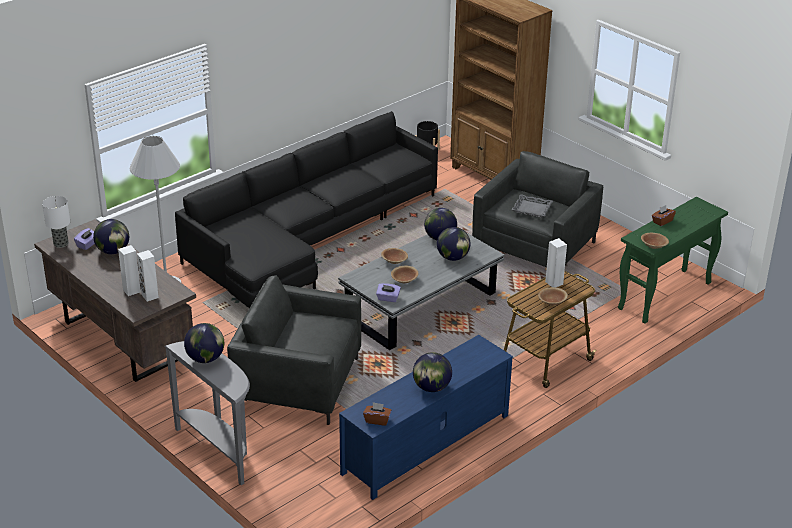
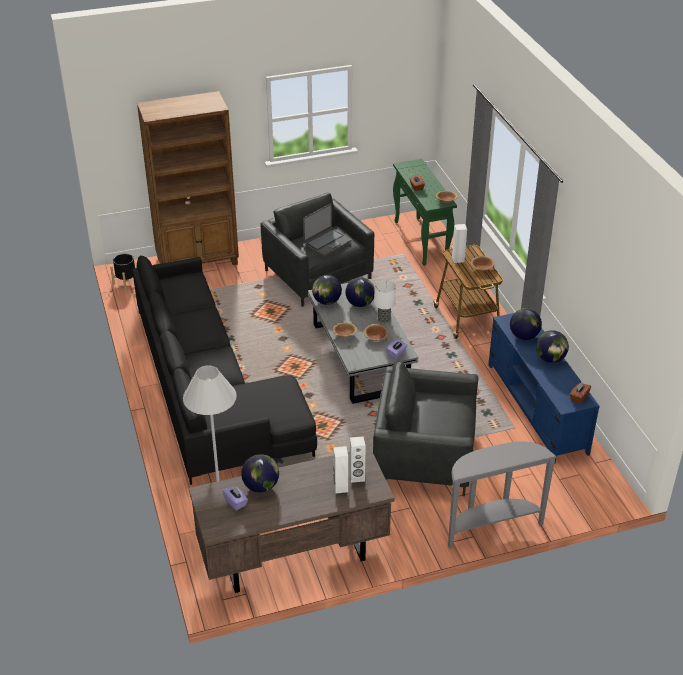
camera: 65 degrees left, 5 degrees up
table lamp [42,196,70,248] -> table lamp moved to [374,280,396,324]
globe [184,323,224,363] -> globe moved to [510,308,542,340]
grey armchair [227,275,361,425] -> grey armchair turned 60 degrees clockwise [373,362,478,496]
grey tray [511,194,553,218] -> laptop [303,203,352,256]

